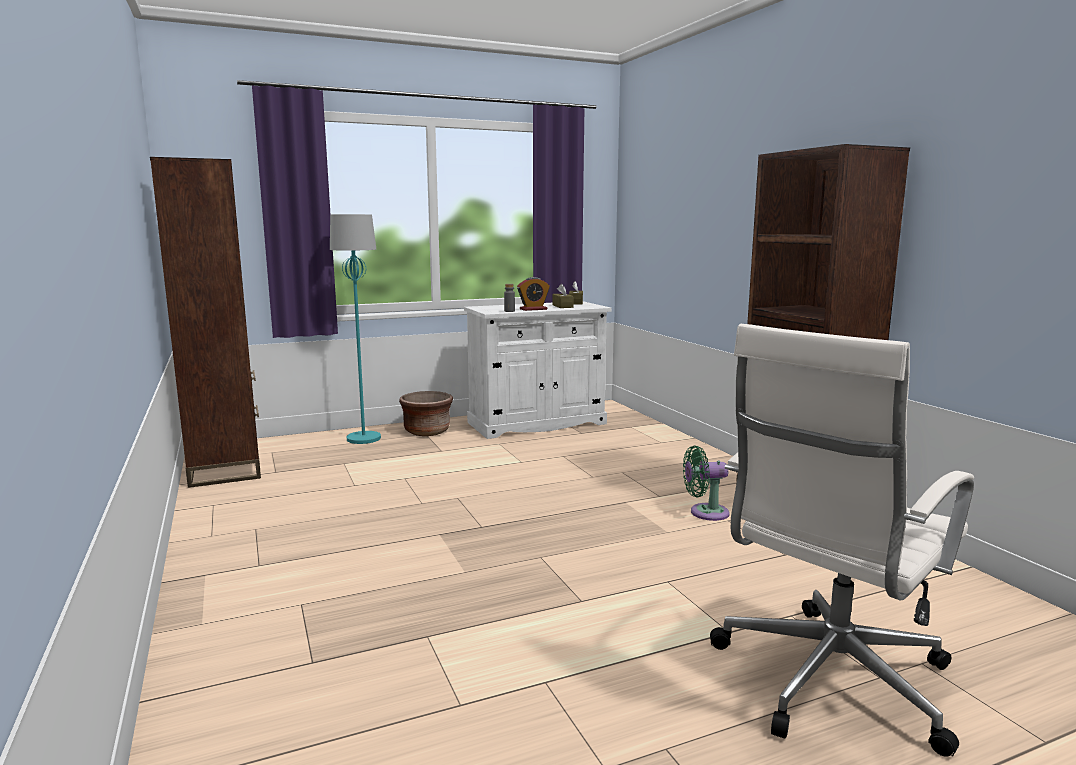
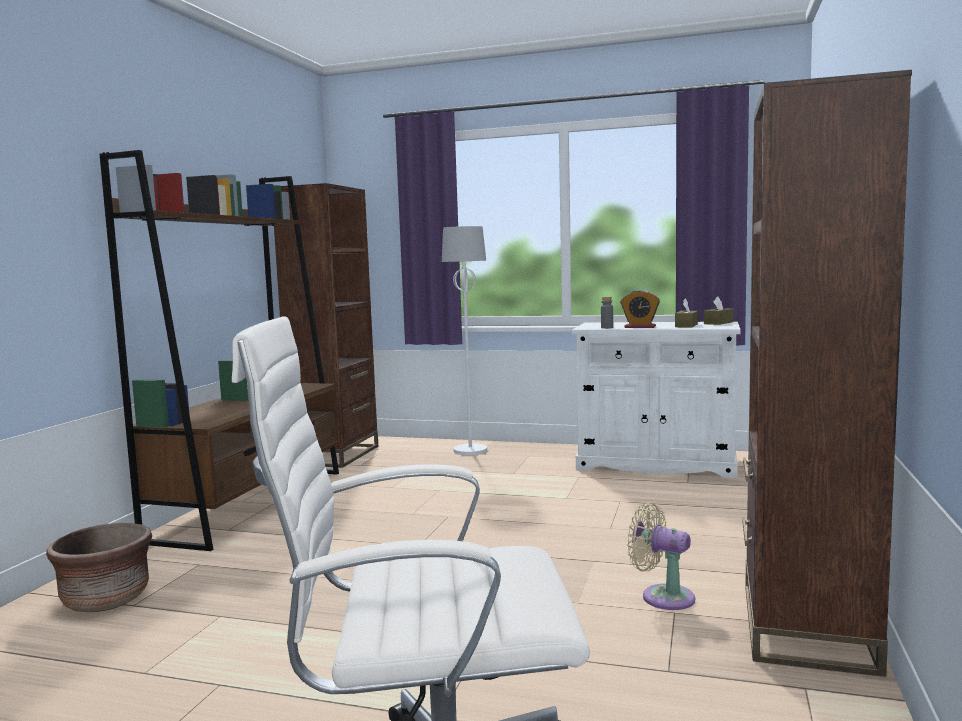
camera: 40 degrees right, 5 degrees down
turquoise floor lamp [330,214,381,444] -> white floor lamp [442,226,487,455]
brown planter [399,391,453,436] -> brown planter moved to [46,523,152,612]
green fan [683,446,730,521] -> beige fan [627,502,695,610]
none -> brown bookcase [100,150,339,551]

